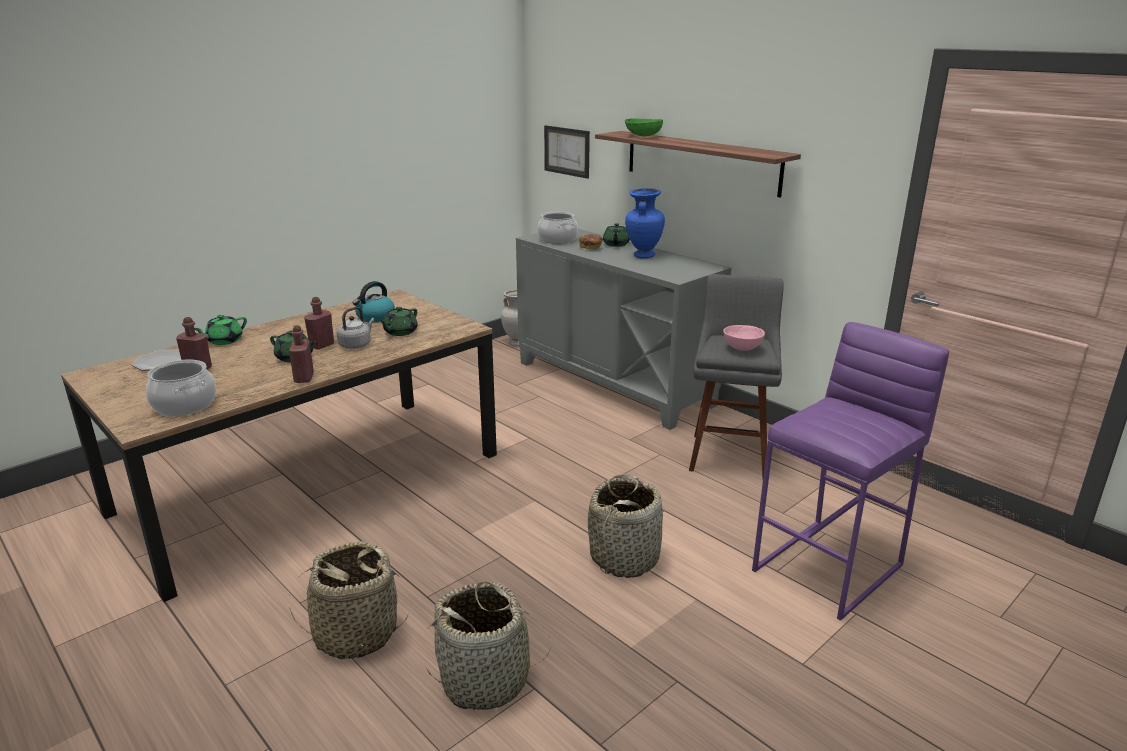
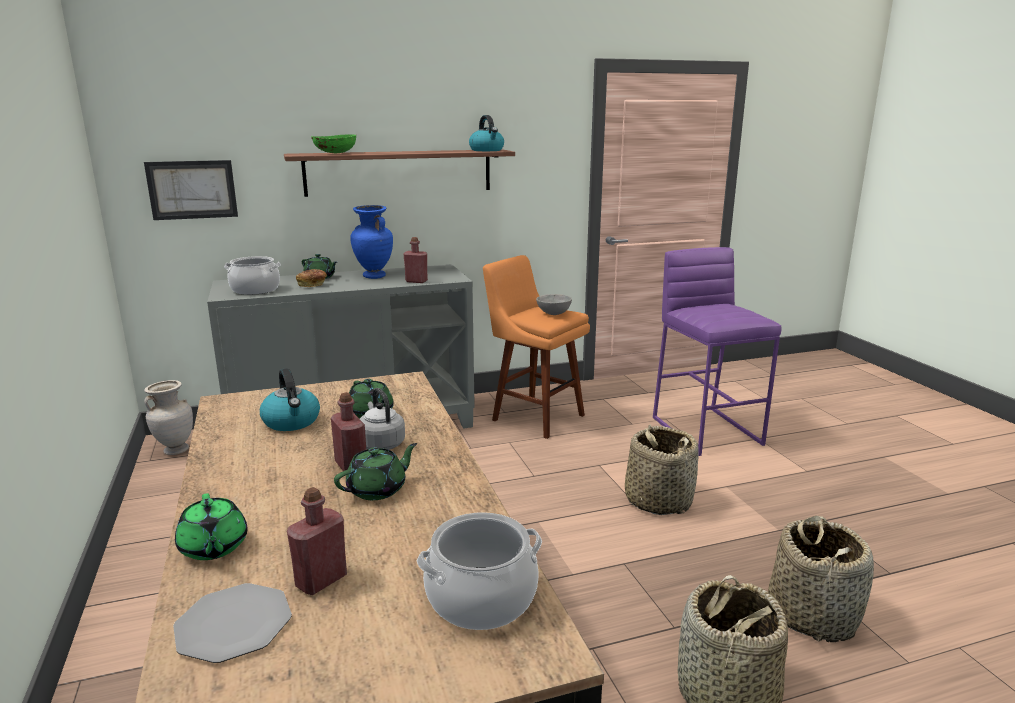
camera: 65 degrees left, 5 degrees down
red bottle [289,325,314,383] -> red bottle moved to [404,237,428,283]
grey stool [689,274,784,478] -> orange stool [483,255,590,439]
pink bowl [723,325,765,351] -> grey bowl [536,294,572,315]
none -> kettle [469,115,504,151]

